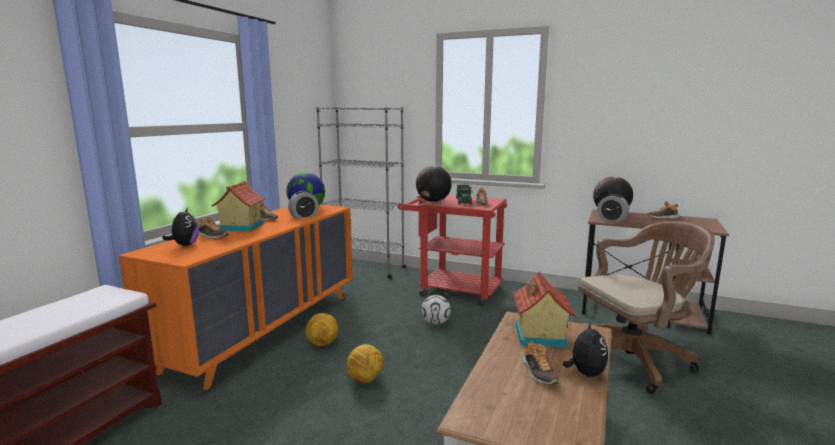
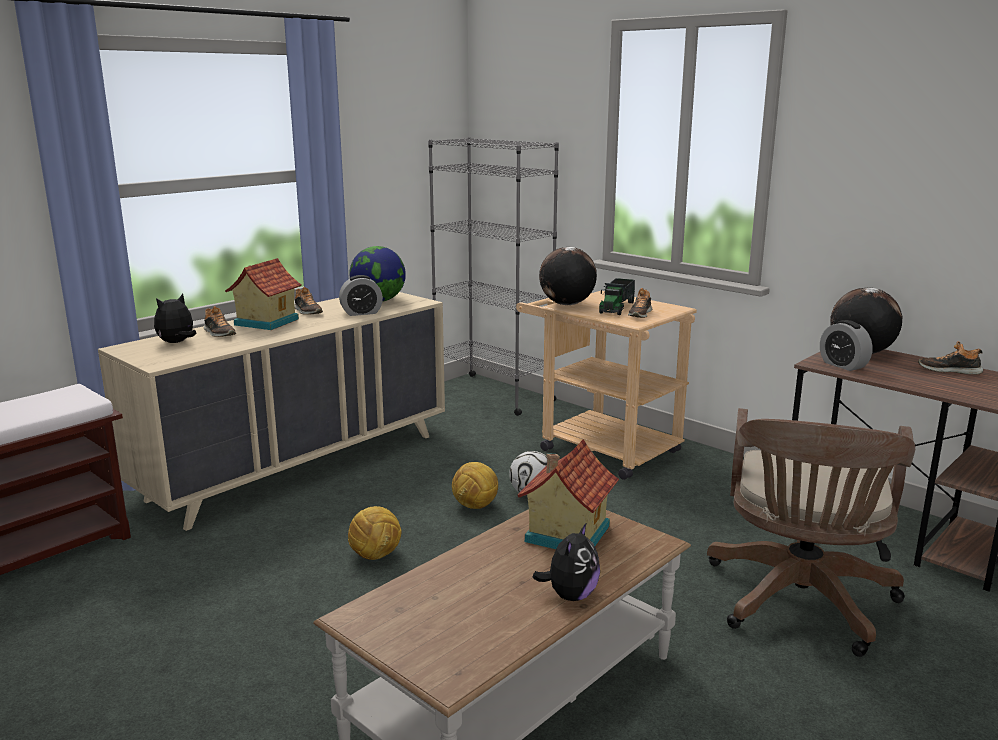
camera: 20 degrees right, 5 degrees up
orange dresser [119,205,353,390] -> beige dresser [98,292,445,531]
plush toy [162,207,199,246] -> plush toy turned 150 degrees counterclockwise [154,294,197,343]
football [305,313,339,346] -> football moved to [452,462,498,509]
red cart [398,195,507,306] -> beige cart [516,291,697,480]
shoe [523,341,560,385] -> none
brown office chair [578,221,715,394] -> brown office chair turned 105 degrees clockwise [707,408,915,657]

